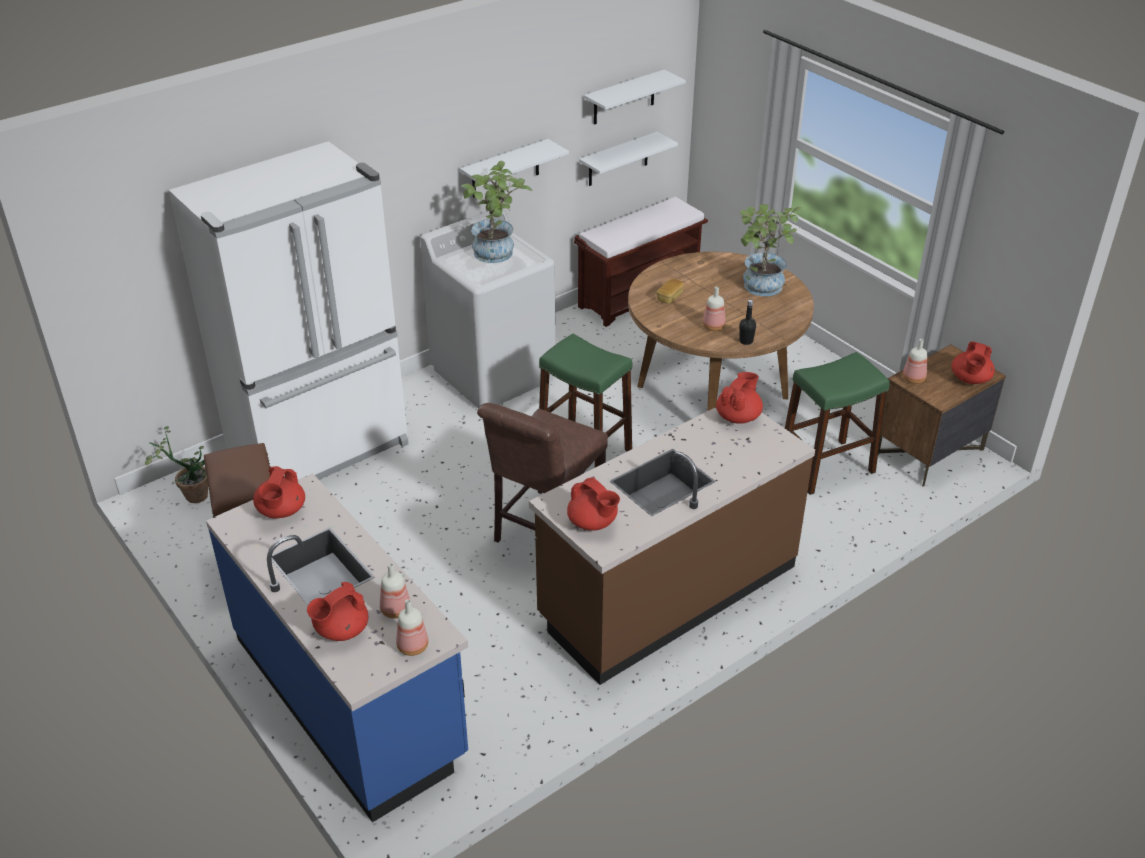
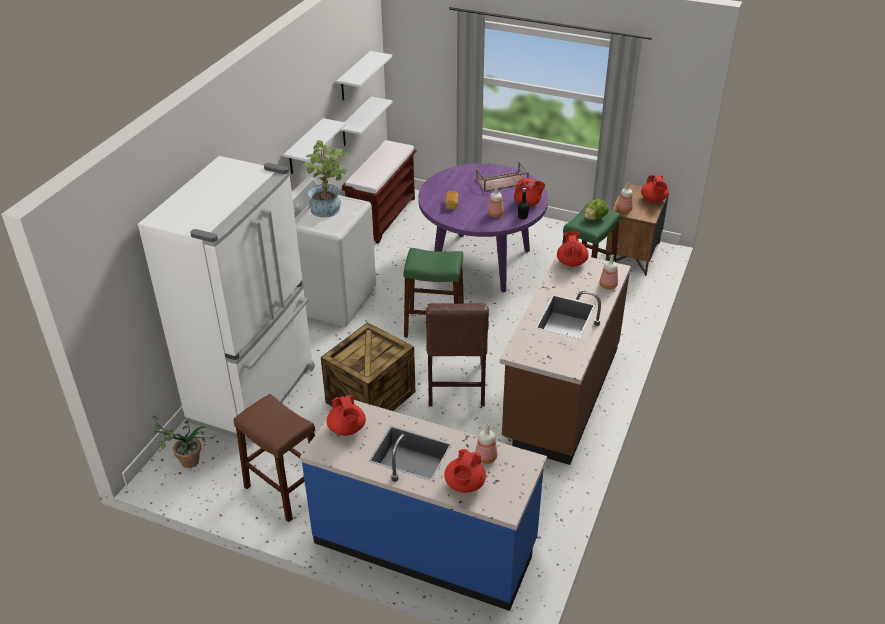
camera: 30 degrees left, 0 degrees up
bottle [396,599,428,656] -> bottle moved to [599,254,618,290]
red teapot [567,478,620,531] -> red teapot moved to [514,178,545,207]
brown dining table [628,252,814,411] -> purple dining table [418,163,548,292]
potted plant [739,204,801,296] -> brown tray [476,161,529,192]
none -> crate [321,322,415,411]
none -> lettuce [584,199,609,220]

